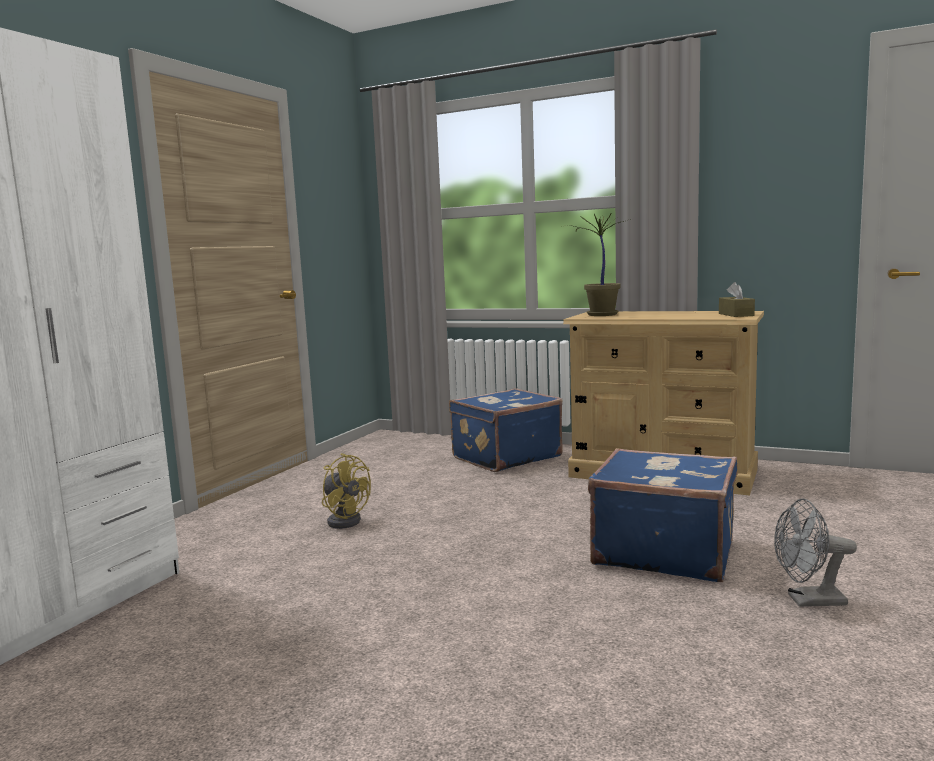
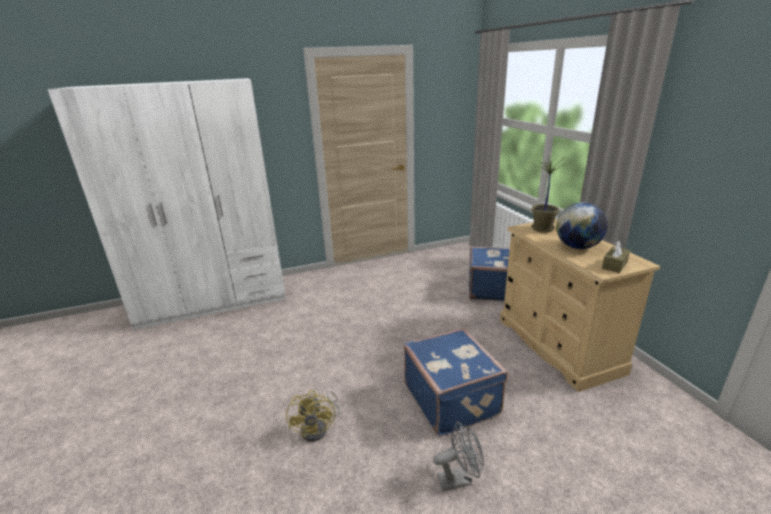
camera: 45 degrees right, 15 degrees up
yellow fan [322,453,371,529] -> yellow fan moved to [286,390,341,442]
grey fan [774,499,857,607] -> grey fan turned 120 degrees clockwise [433,421,484,492]
none -> globe [556,203,608,249]

